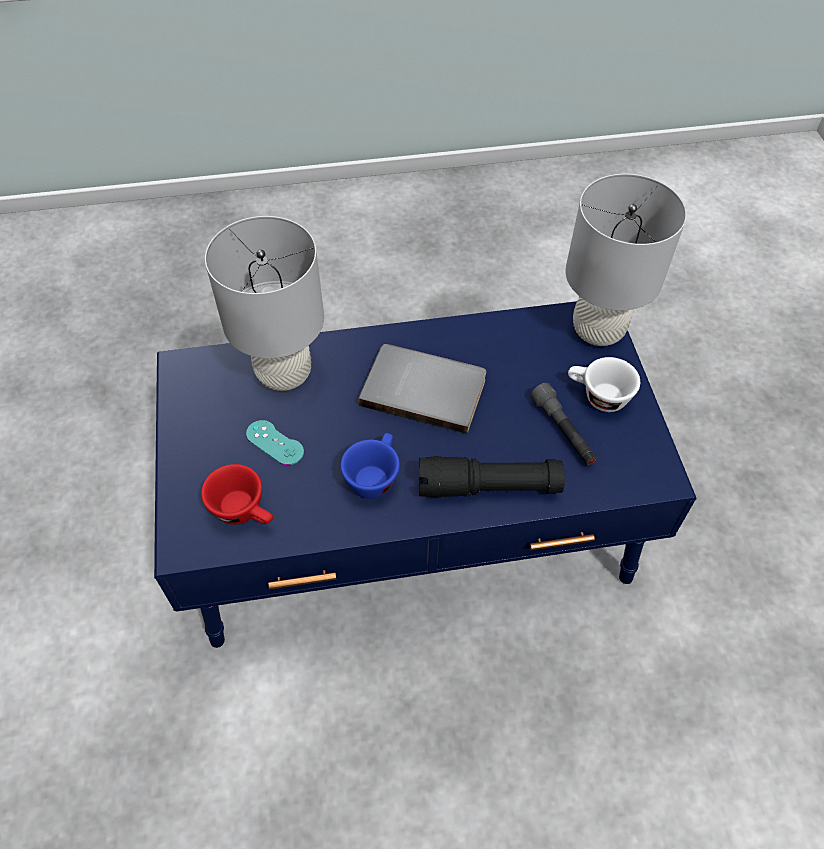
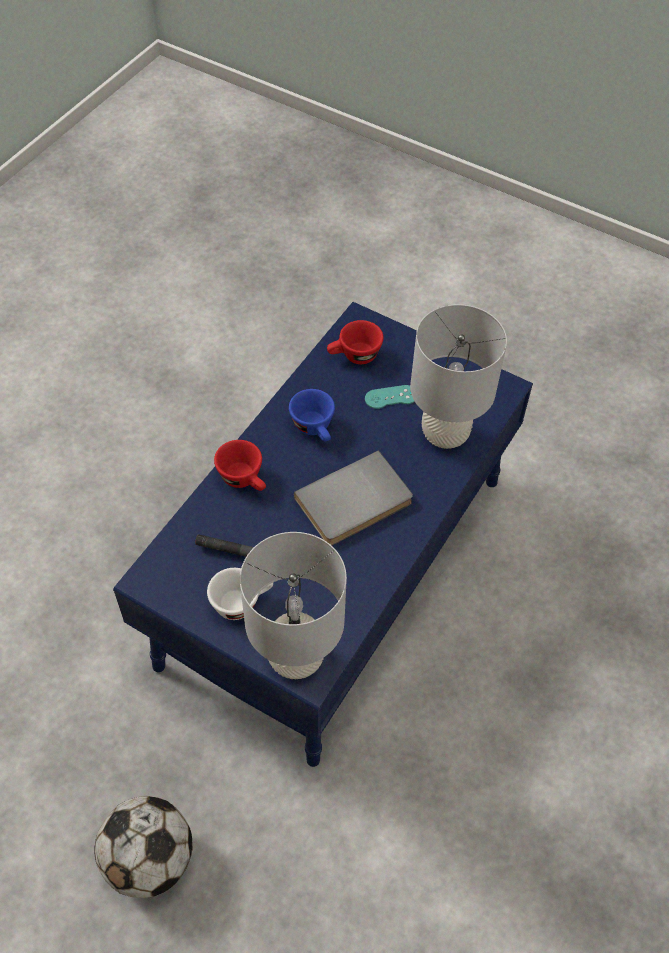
camera: 130 degrees right, 0 degrees up
black flashlight [419,456,565,498] -> red cup [214,440,266,491]
none -> football [94,796,193,898]

